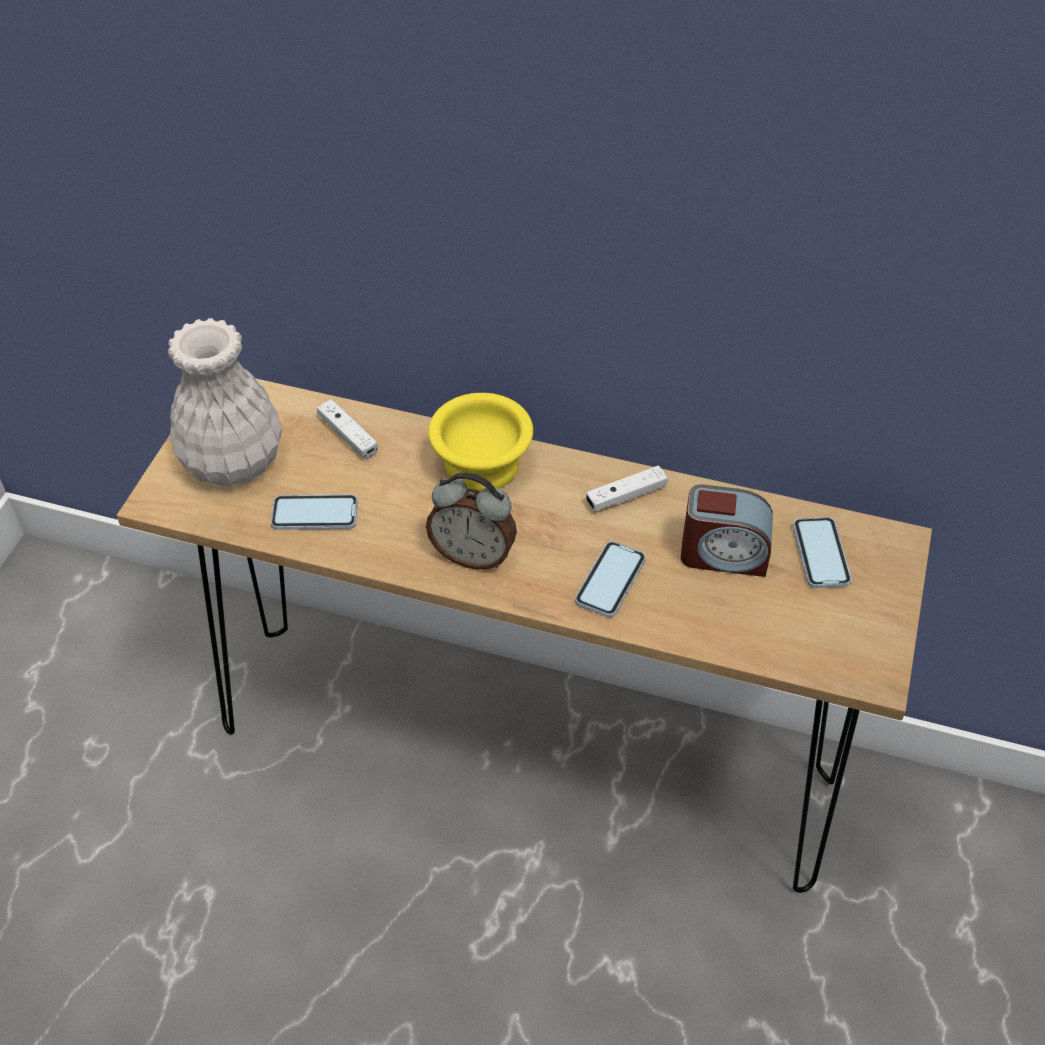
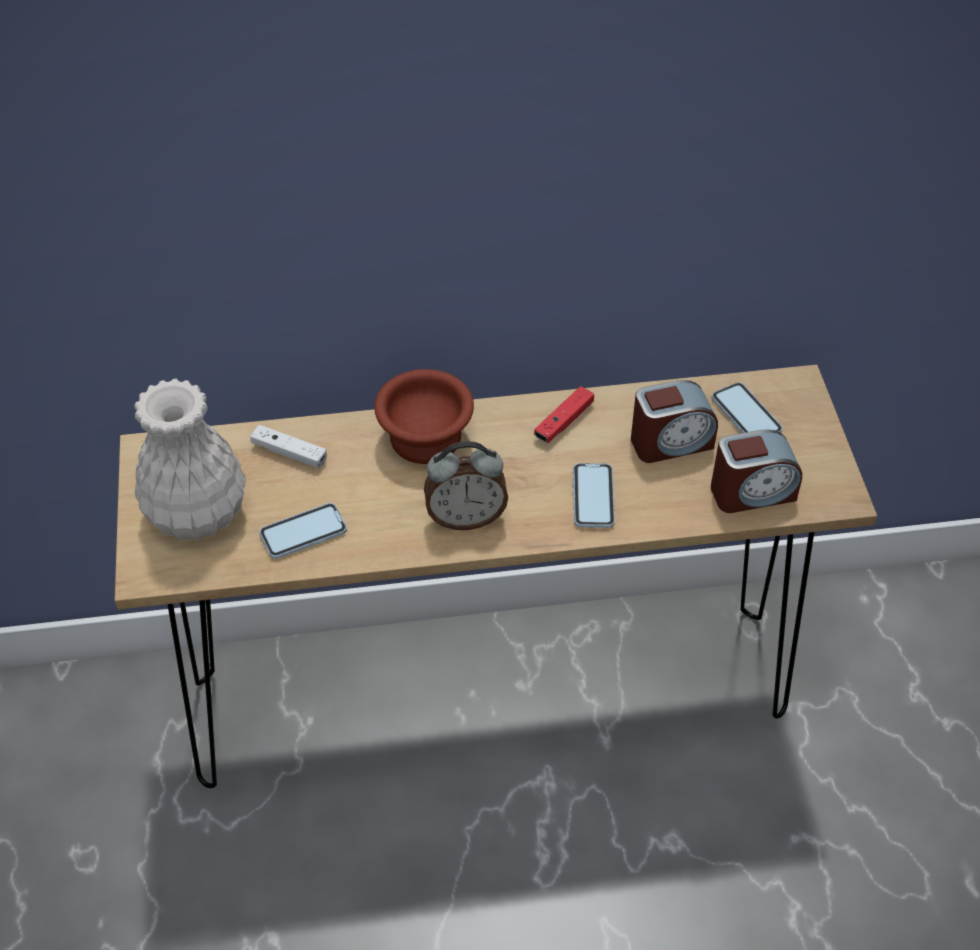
camera: 25 degrees left, 0 degrees up
yellow bowl [428,393,533,491] -> brown bowl [374,369,474,464]
white game controller [586,466,668,511] -> red game controller [534,386,594,443]
none -> alarm clock [711,429,802,513]

